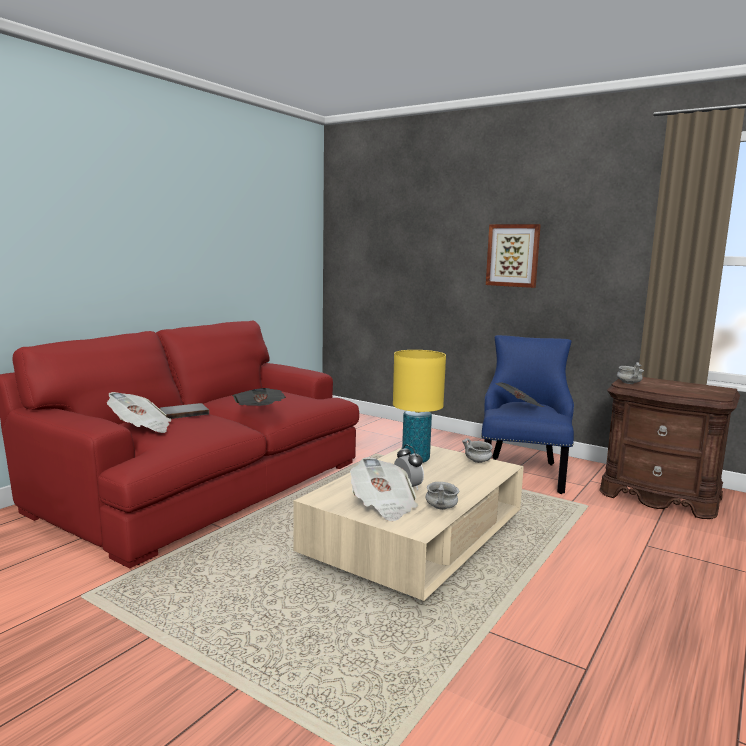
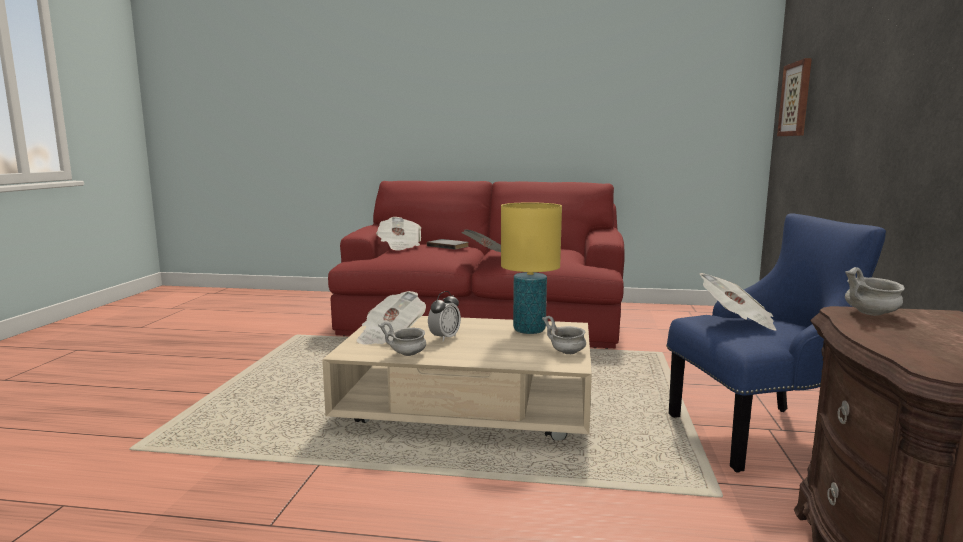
camera: 65 degrees right, 0 degrees up
picture [486,224,541,288] -> picture moved to [777,58,812,136]

